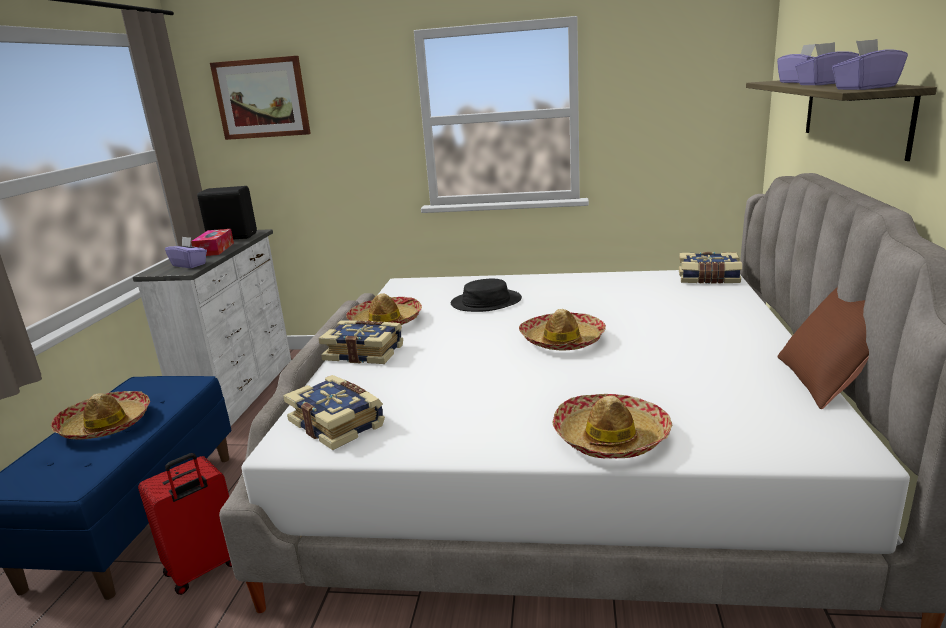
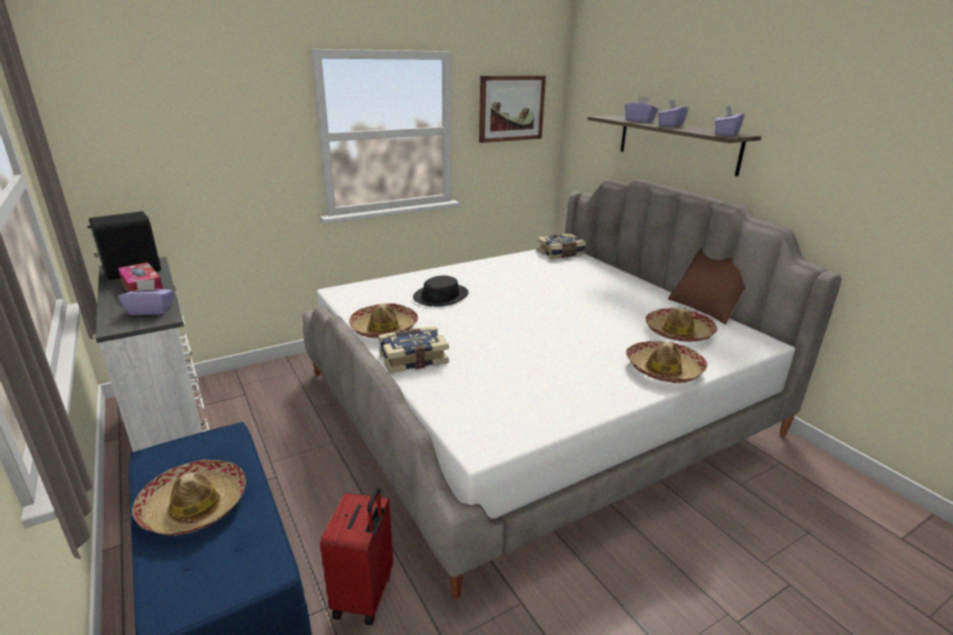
camera: 40 degrees left, 5 degrees up
picture [210,56,311,140] -> picture moved to [479,75,546,143]
book [283,375,385,450] -> none
hat [519,309,606,351] -> hat moved to [645,308,717,342]

